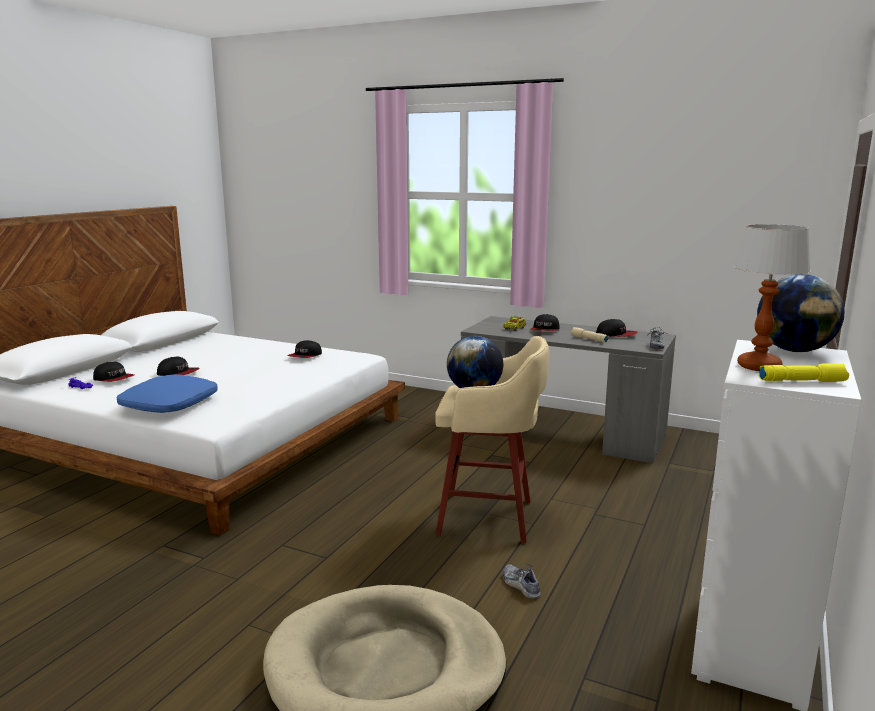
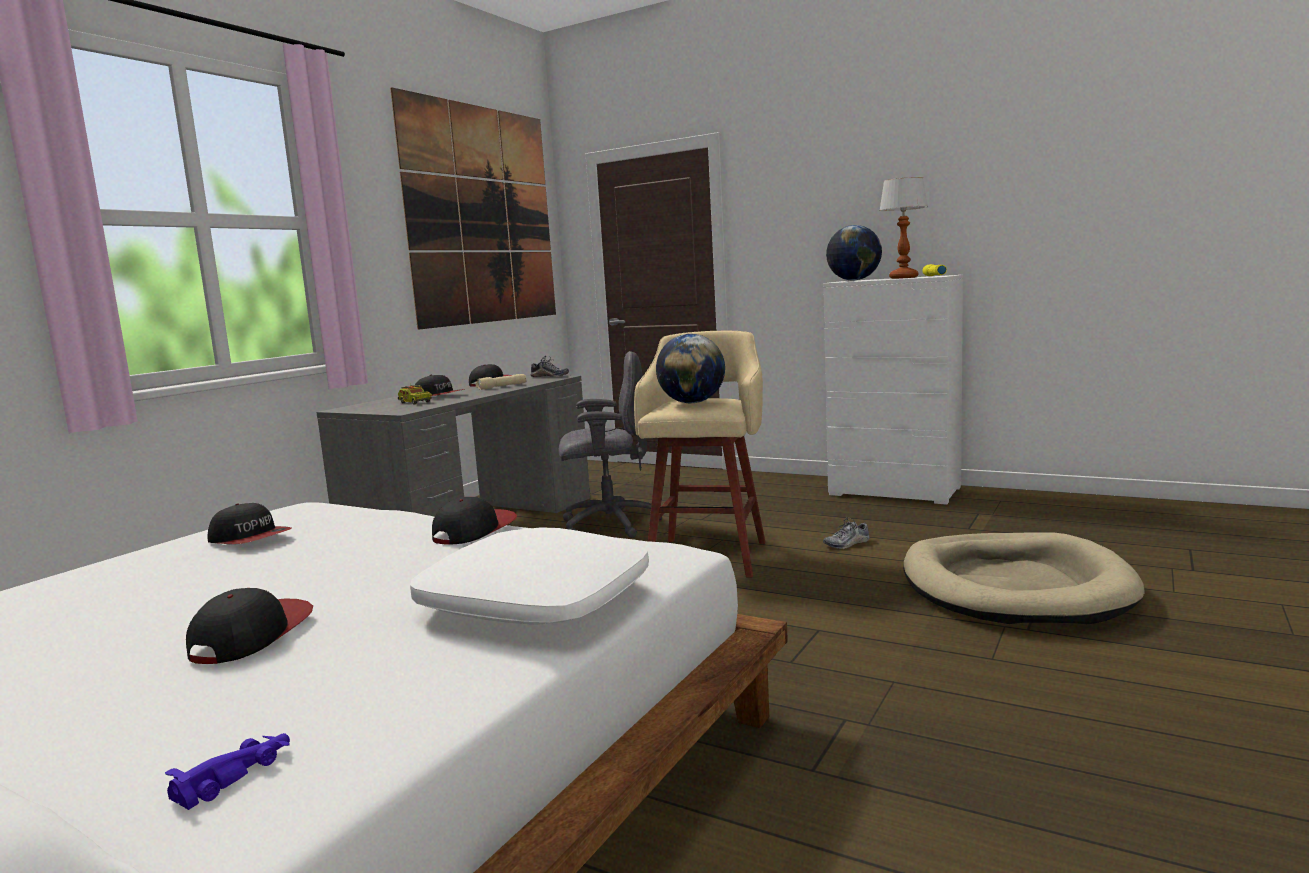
camera: 85 degrees left, 5 degrees down
cap [93,362,134,382] -> cap moved to [432,497,517,545]
blue pillow [117,374,218,413] -> white pillow [410,527,649,625]
none -> picture [390,87,556,330]
none -> grey office chair [559,351,662,538]

